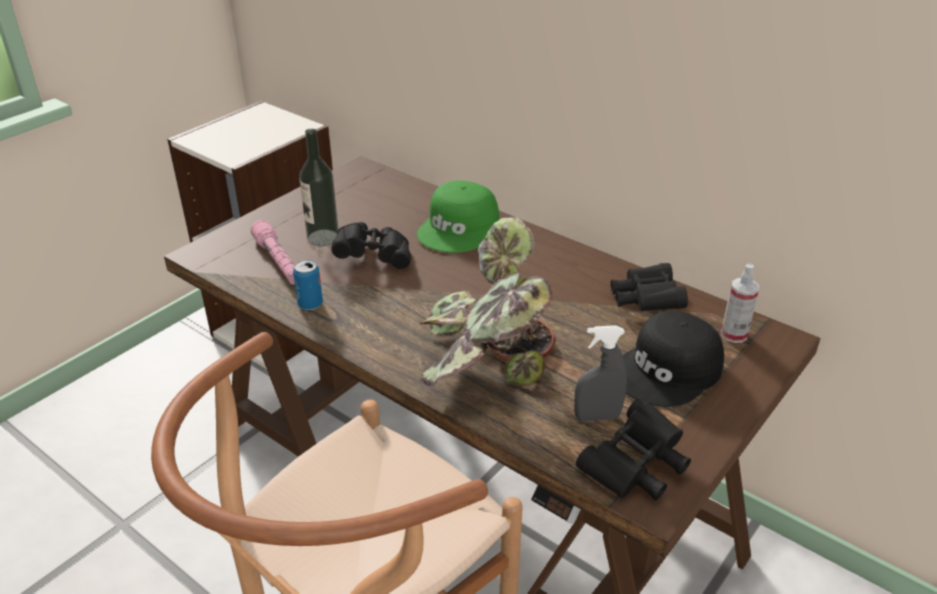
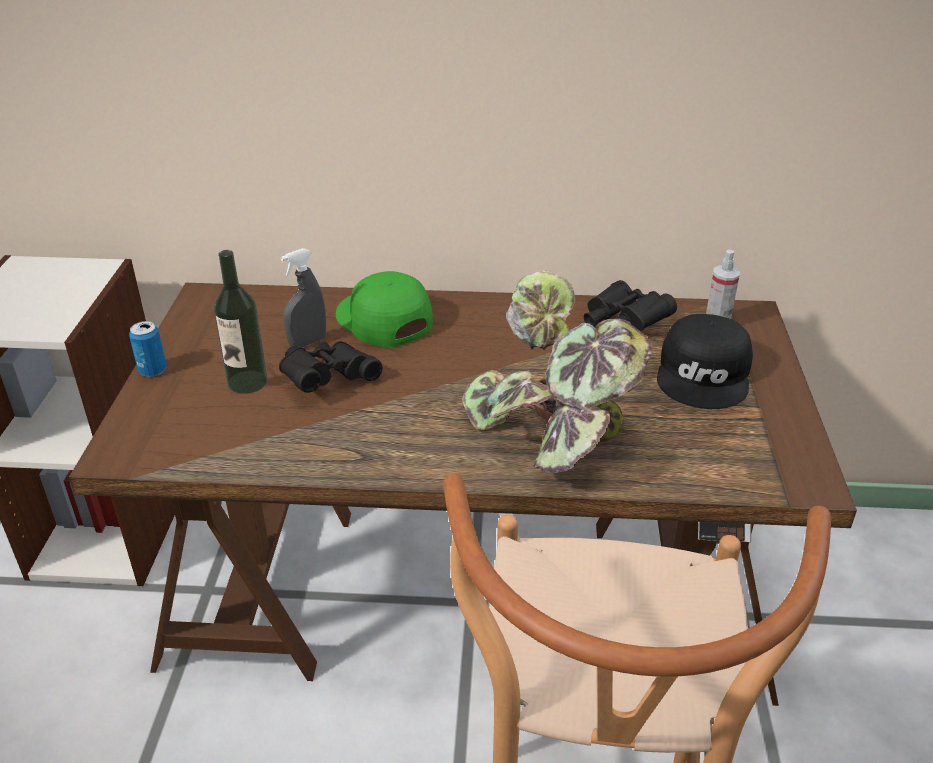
camera: 35 degrees left, 0 degrees up
pink flashlight [250,220,295,285] -> none
can [293,260,323,310] -> can moved to [129,321,167,377]
green cap [417,180,499,253] -> green cap turned 150 degrees clockwise [336,271,433,347]
grey spray bottle [574,325,627,422] -> grey spray bottle moved to [281,248,326,348]
black binoculars [576,397,691,501] -> none

